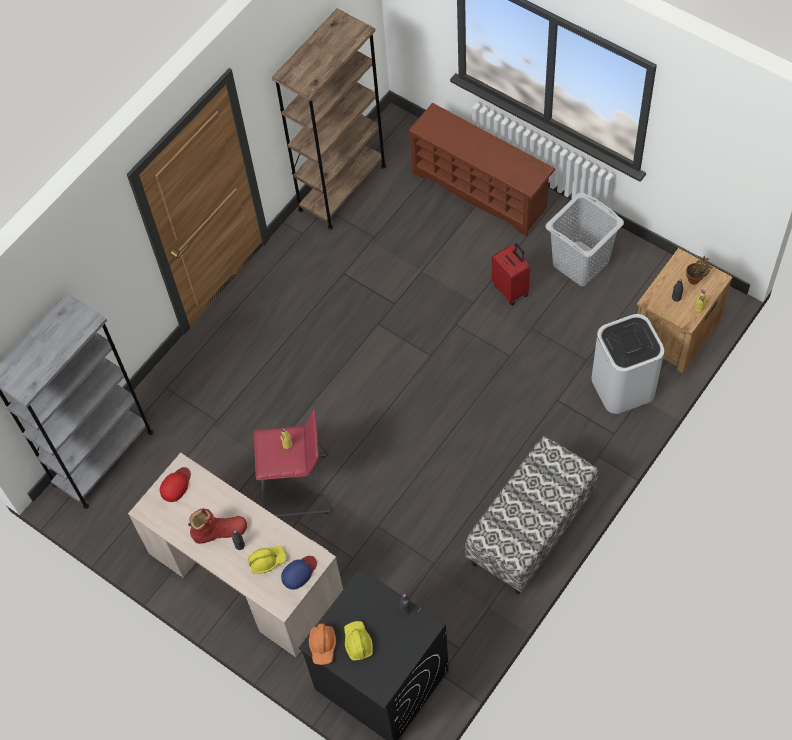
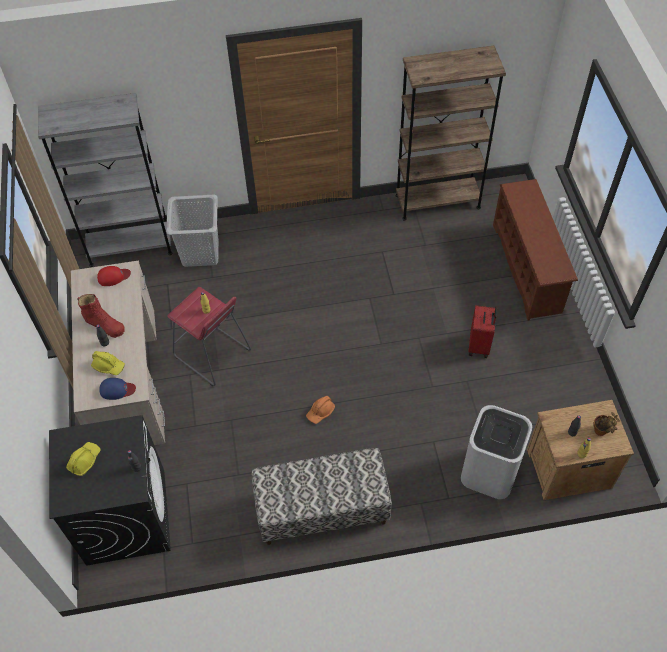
camera: 40 degrees right, 5 degrees down
orange hard hat [309,624,336,665] -> orange hard hat moved to [306,396,335,424]
grey laundry basket [545,192,624,286] -> grey laundry basket moved to [166,195,219,267]

